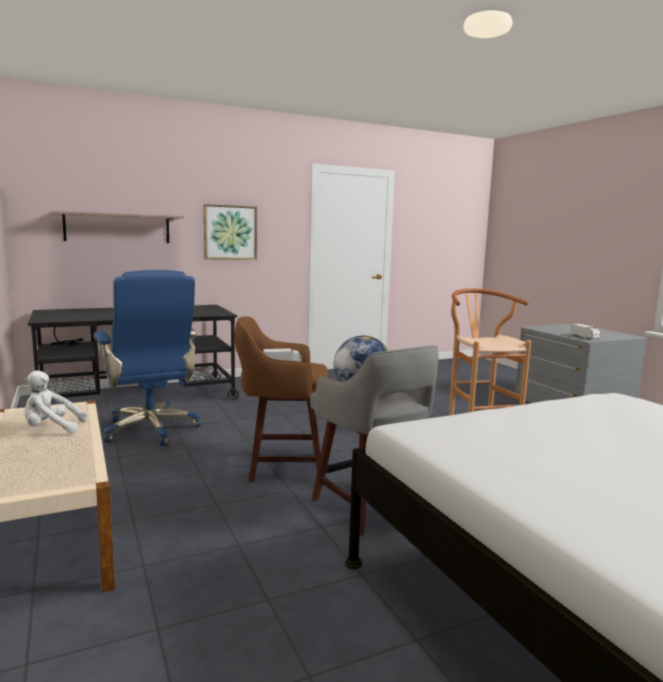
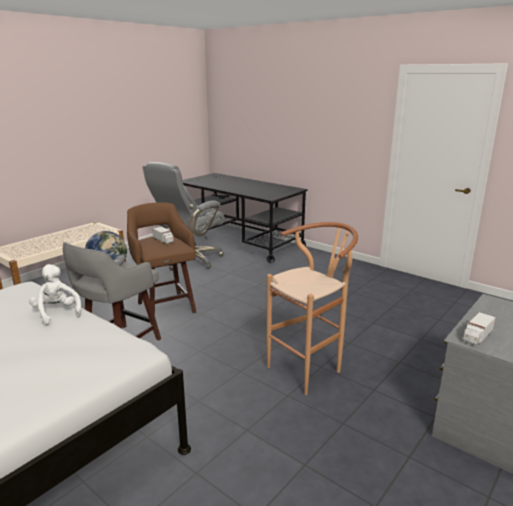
camera: 65 degrees right, 10 degrees up
white plush toy [24,371,87,433] -> white plush toy moved to [29,264,81,325]
shelf [49,211,184,243] -> none
blue office chair [93,270,201,446] -> grey office chair [143,162,224,271]
picture [204,204,257,260] -> none

